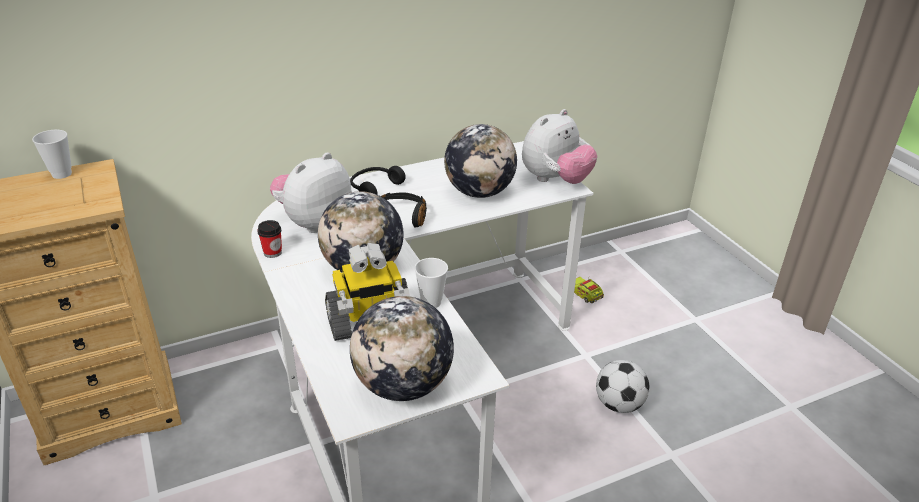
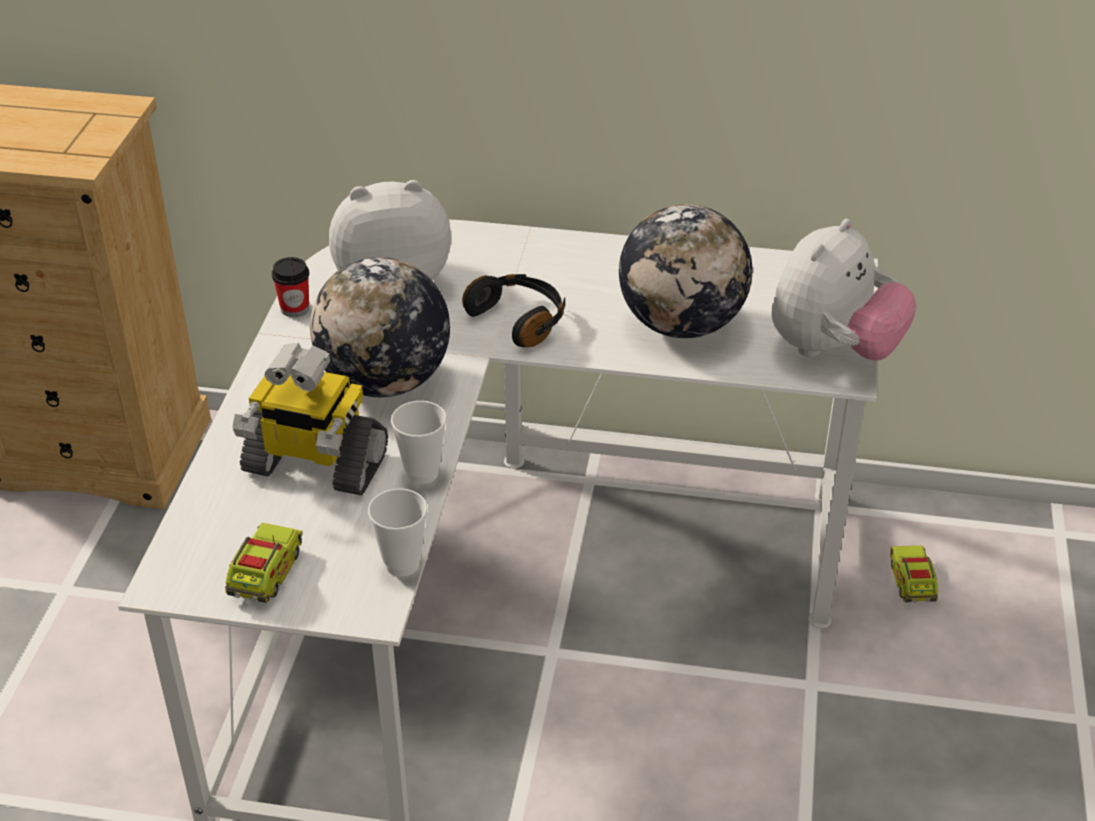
camera: 35 degrees right, 5 degrees up
cup [32,130,72,179] -> cup moved to [368,488,427,577]
black headphones [350,166,406,194] -> none
globe [350,296,454,401] -> toy truck [225,523,303,603]
plush toy [522,109,597,184] -> plush toy turned 45 degrees counterclockwise [771,219,917,361]
football [596,360,650,413] -> none

